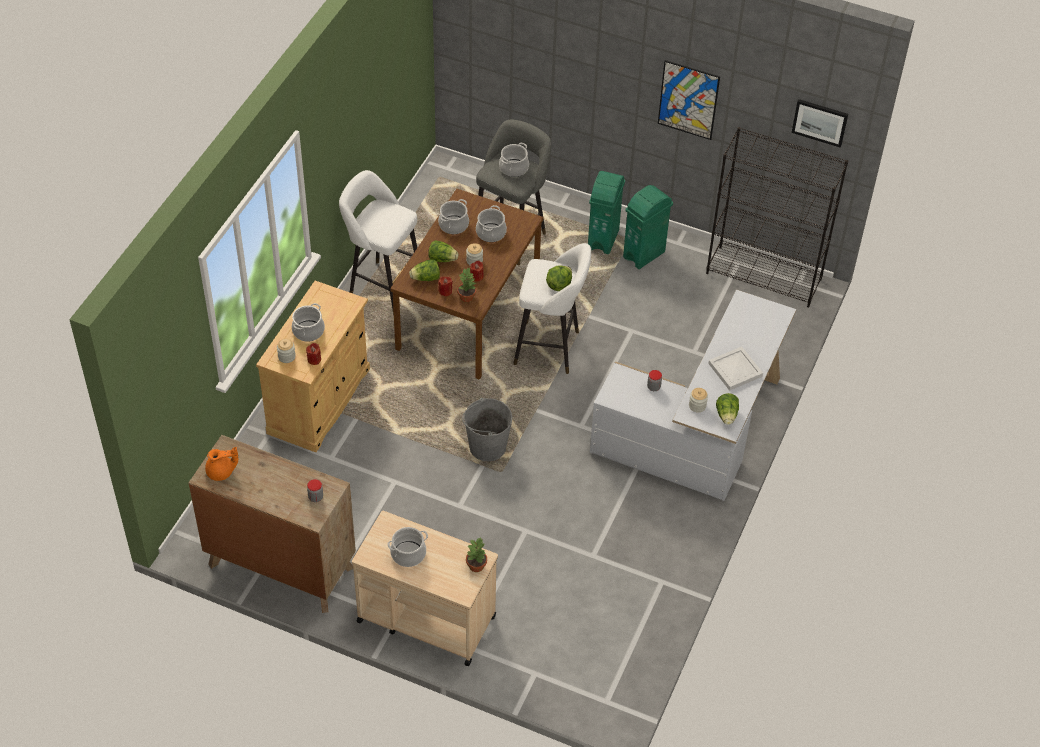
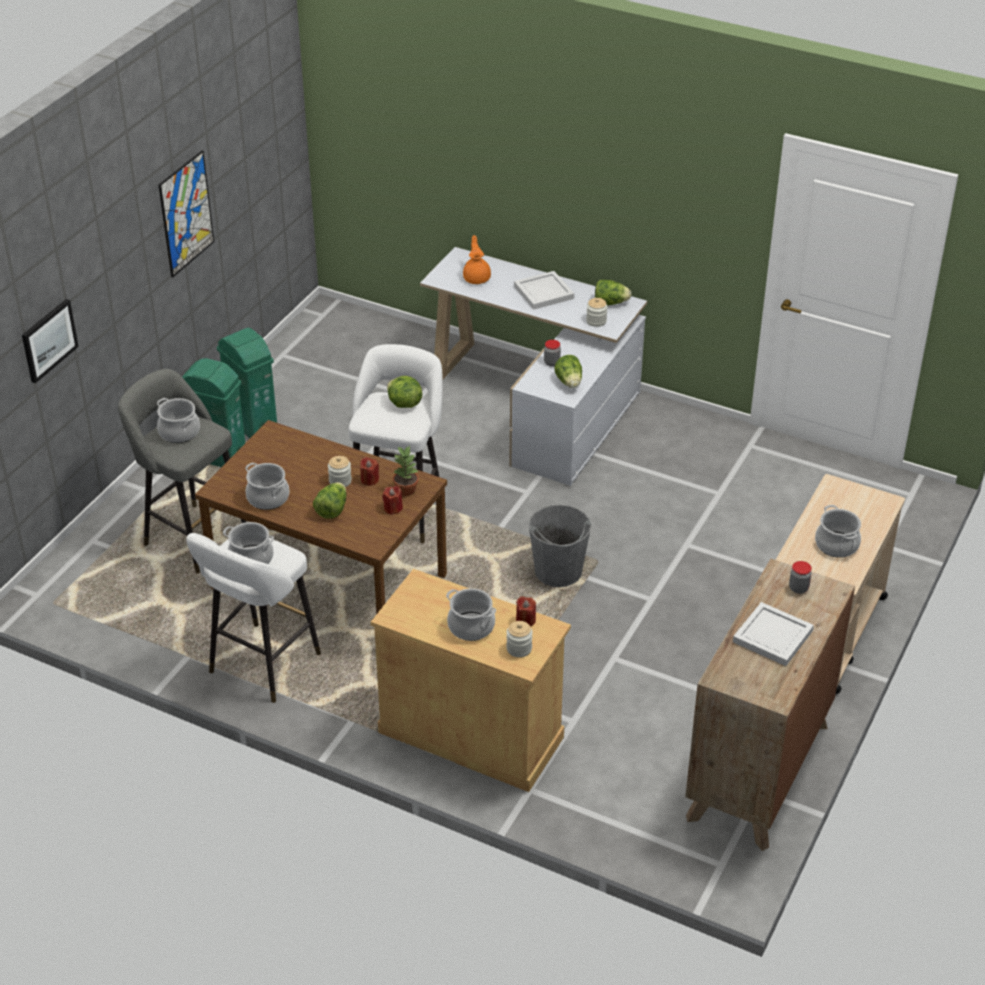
camera: 85 degrees left, 10 degrees down
orange teapot [205,447,238,481] -> orange teapot moved to [463,235,491,284]
lettuce [409,259,440,281] -> lettuce moved to [555,355,582,388]
potted plant [466,537,487,572] -> none
cooking pot [476,205,507,242] -> cooking pot moved to [223,522,274,564]
black bookcase [706,127,848,308] -> none
picture [792,99,848,148] -> picture moved to [22,299,79,383]
none -> white tray [733,602,814,666]

